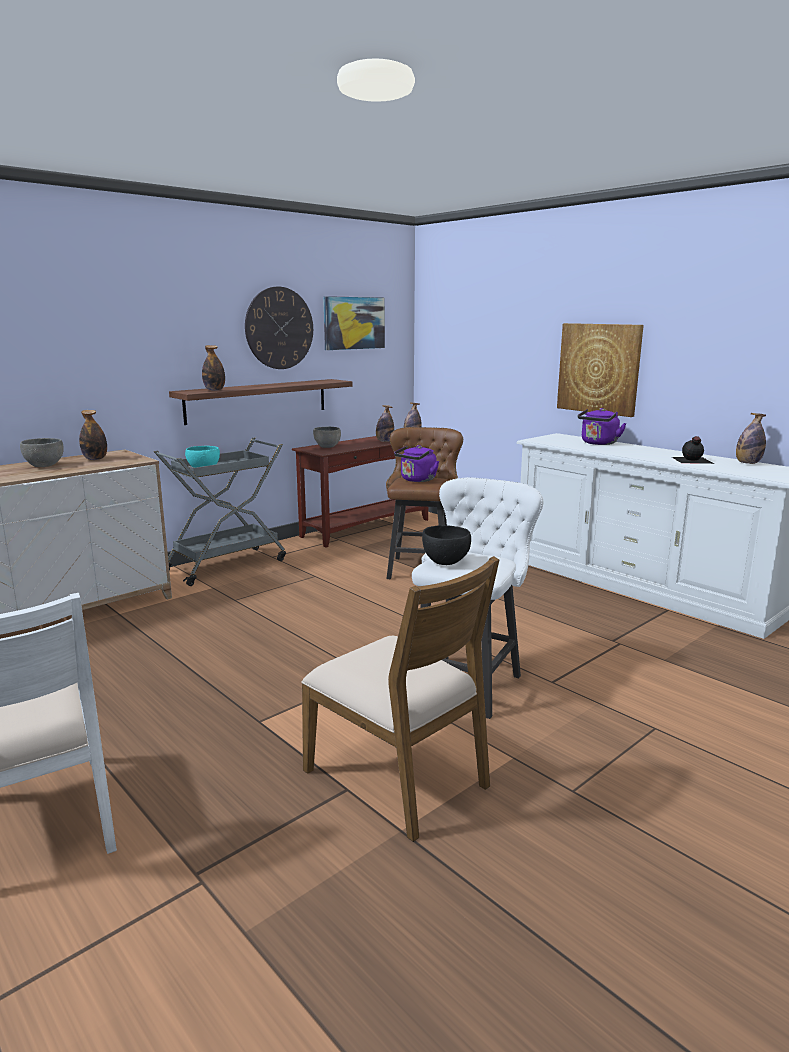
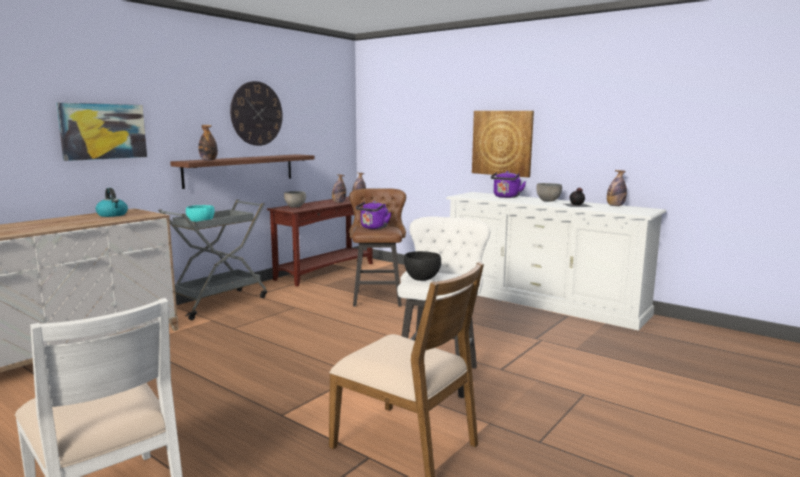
camera: 10 degrees left, 5 degrees down
grey bowl [20,438,64,467] -> grey bowl moved to [536,183,562,201]
bottle [79,410,107,460] -> kettle [96,188,128,217]
picture [323,296,385,350] -> picture moved to [56,103,147,161]

